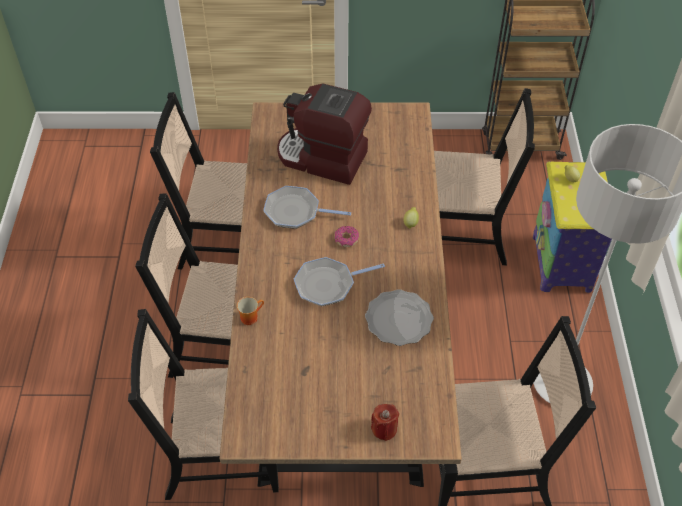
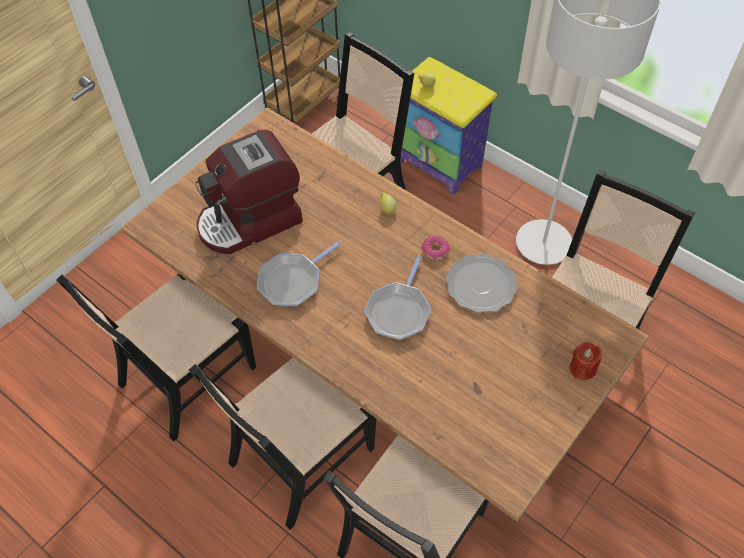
camera: 50 degrees left, 5 degrees up
mug [237,297,264,325] -> none
donut [335,226,359,247] -> donut moved to [421,235,450,260]

